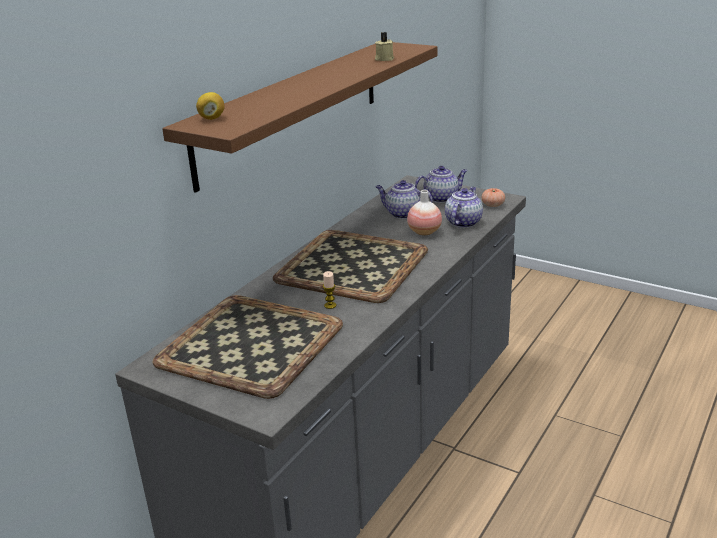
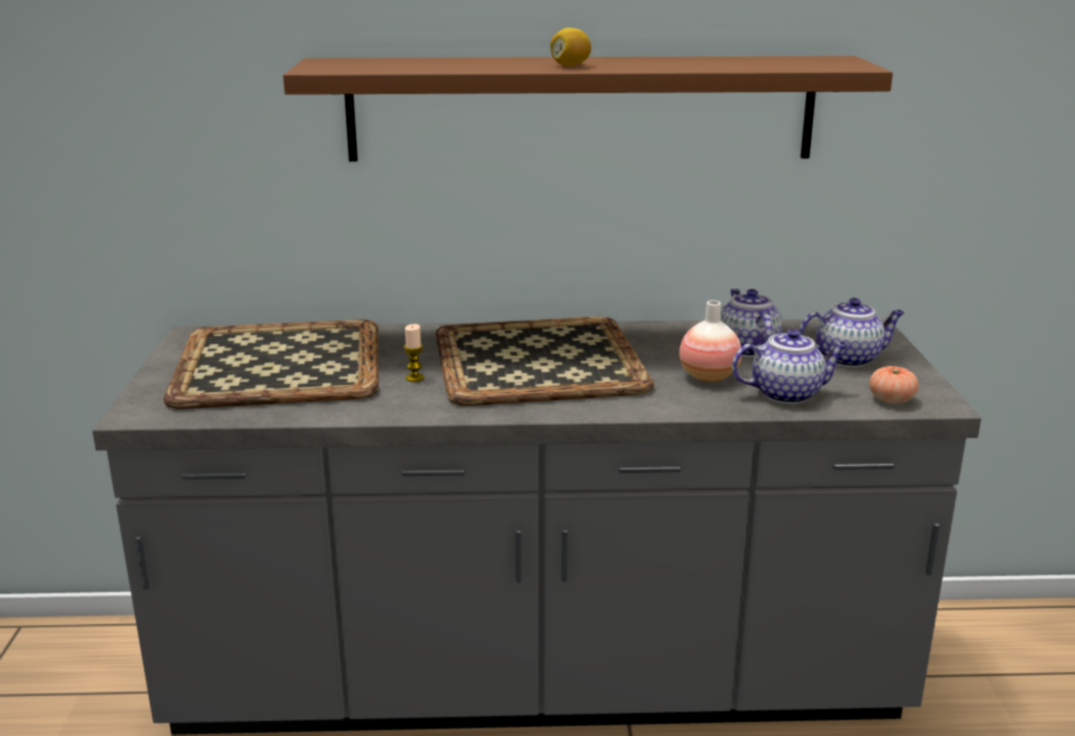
camera: 55 degrees right, 5 degrees down
lemon [196,92,225,120] -> lemon moved to [550,28,591,66]
beige candle [375,32,394,61] -> none
teapot [415,166,468,203] -> teapot turned 45 degrees counterclockwise [799,298,905,367]

